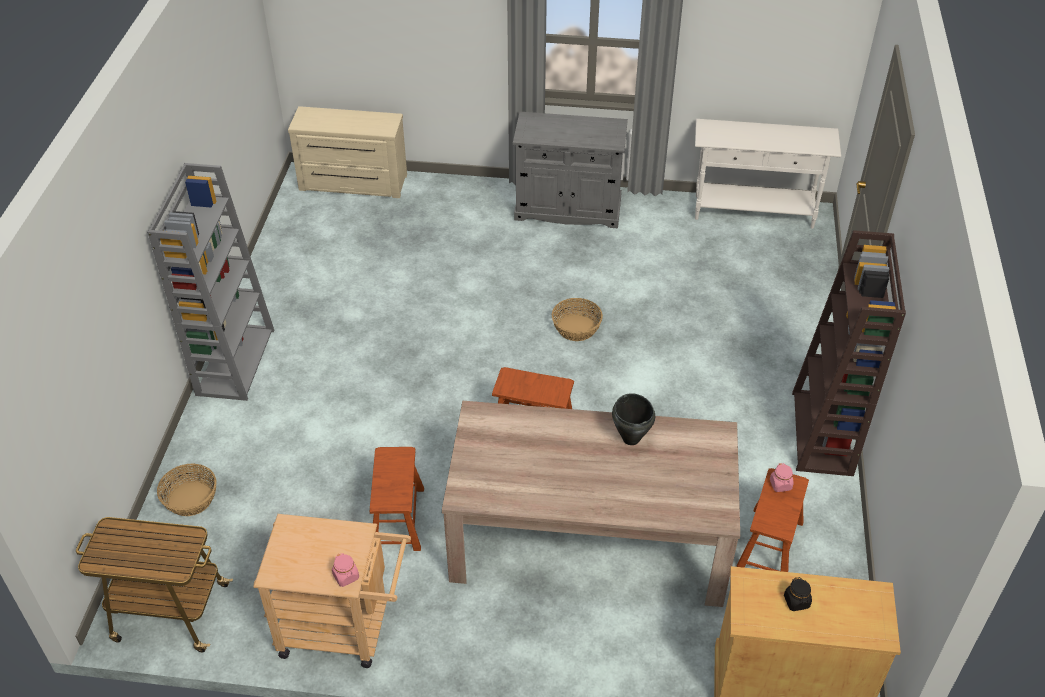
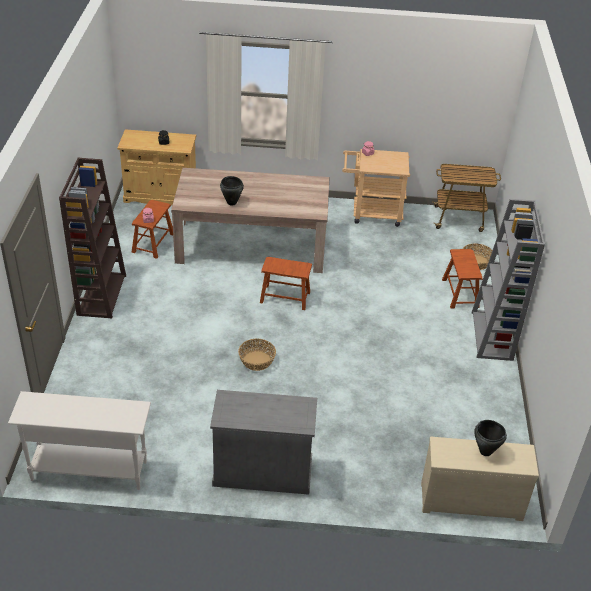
camera: 175 degrees right, 5 degrees down
brown stool [370,447,424,551] -> brown stool moved to [442,249,483,308]
none -> black cooking pot [474,420,507,456]

